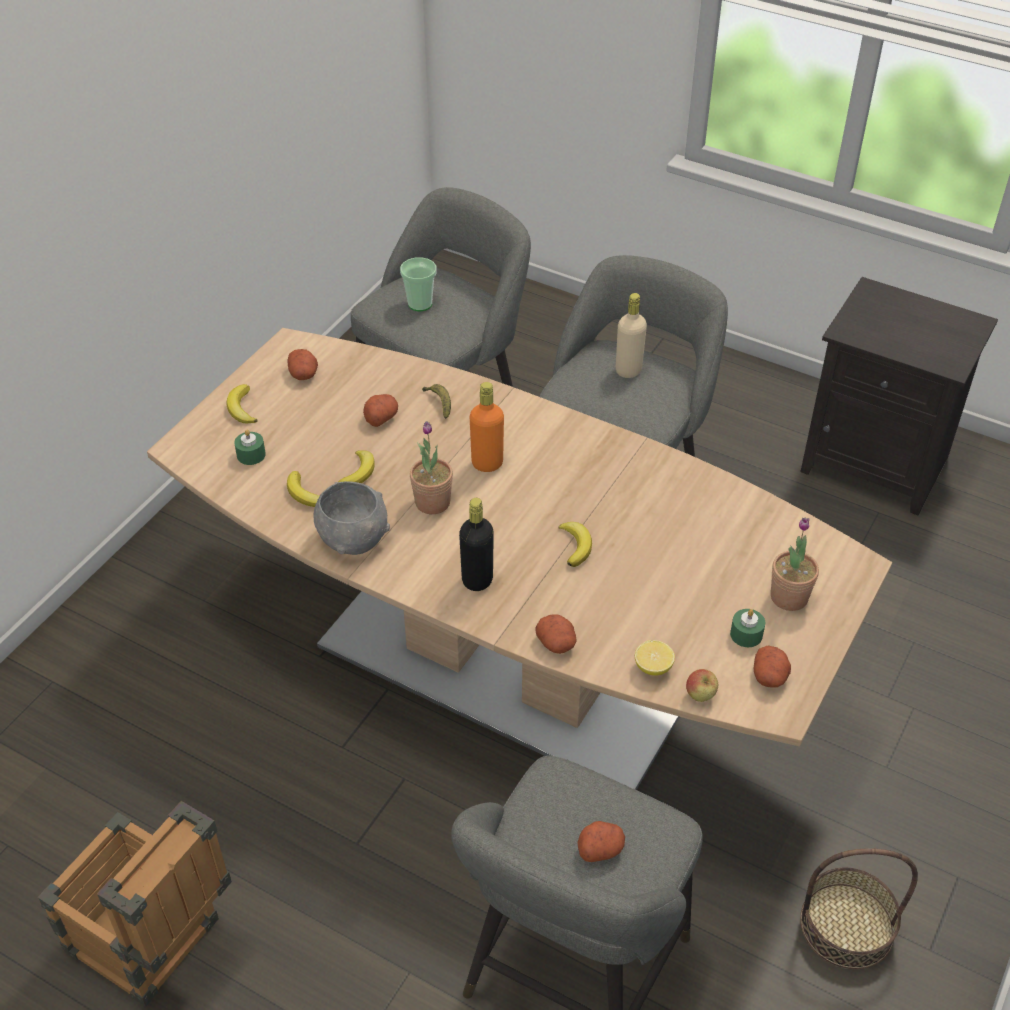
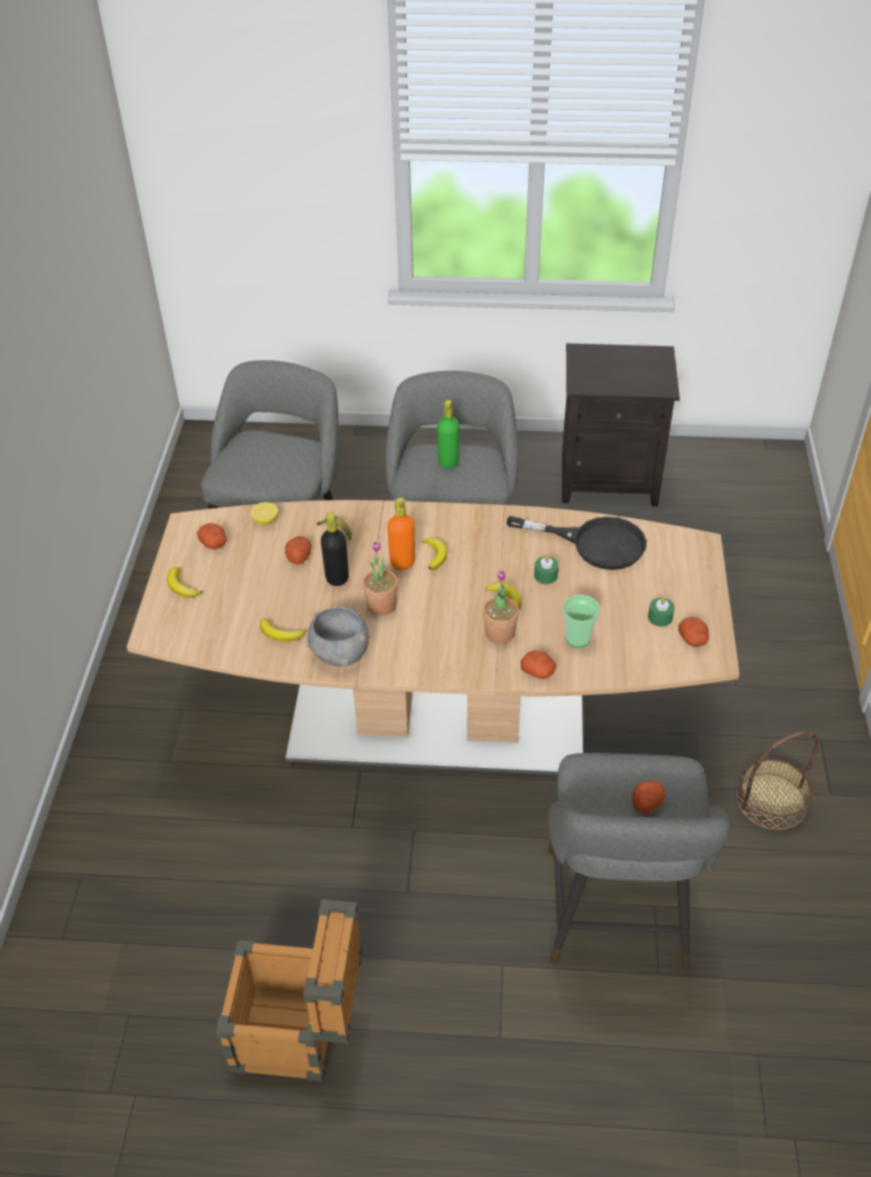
camera: 25 degrees left, 0 degrees up
green candle [234,430,266,465] -> green candle moved to [534,555,559,584]
banana [338,451,375,483] -> banana moved to [422,537,447,570]
cup [400,257,436,311] -> cup moved to [562,595,600,648]
black bottle [459,498,494,591] -> black bottle moved to [321,513,349,586]
beige bottle [616,293,647,378] -> green bottle [437,400,459,468]
lemon [635,640,675,676] -> lemon moved to [251,502,278,525]
apple [686,669,718,702] -> none
potted plant [771,518,819,611] -> potted plant moved to [483,570,519,644]
none -> black frying pan [506,516,647,570]

